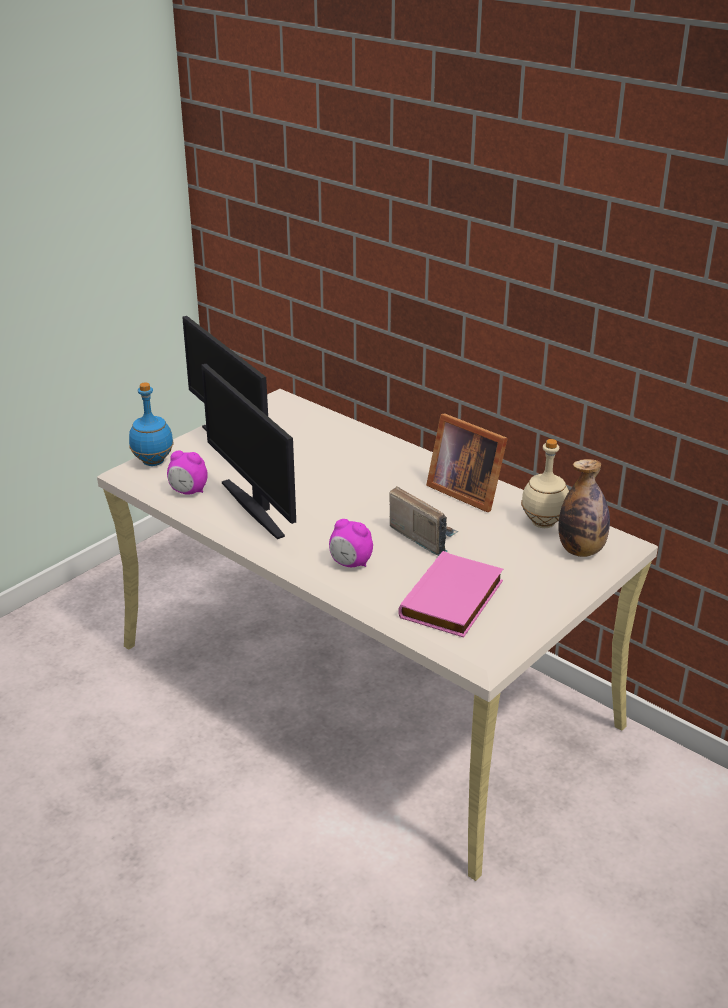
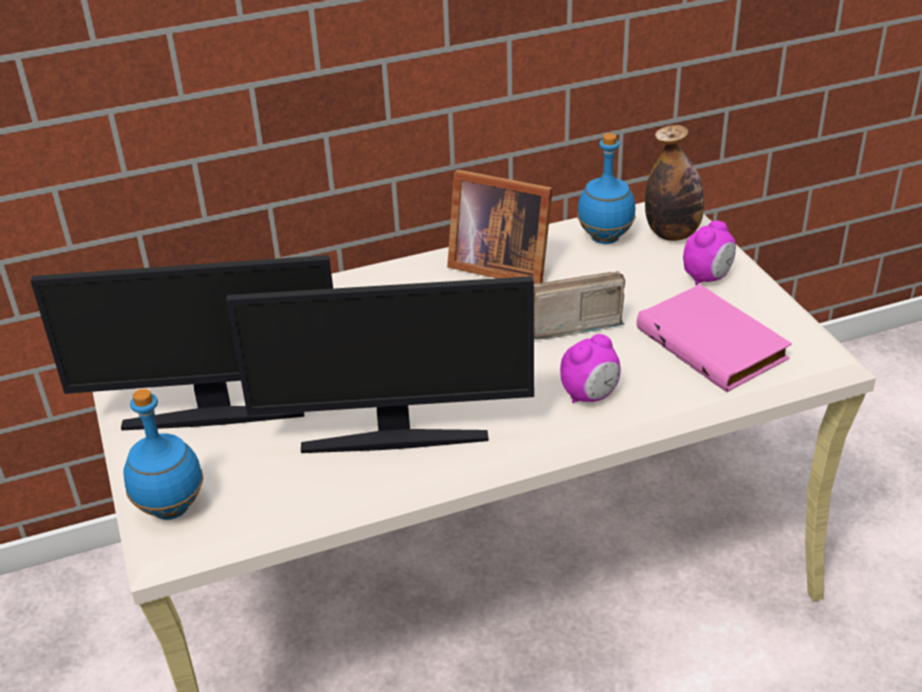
camera: 60 degrees left, 5 degrees up
alarm clock [167,450,208,495] -> alarm clock moved to [683,220,736,285]
picture frame [426,413,508,512] -> picture frame turned 45 degrees clockwise [447,170,553,284]
beige bottle [521,439,569,528] -> blue bottle [577,133,636,244]

